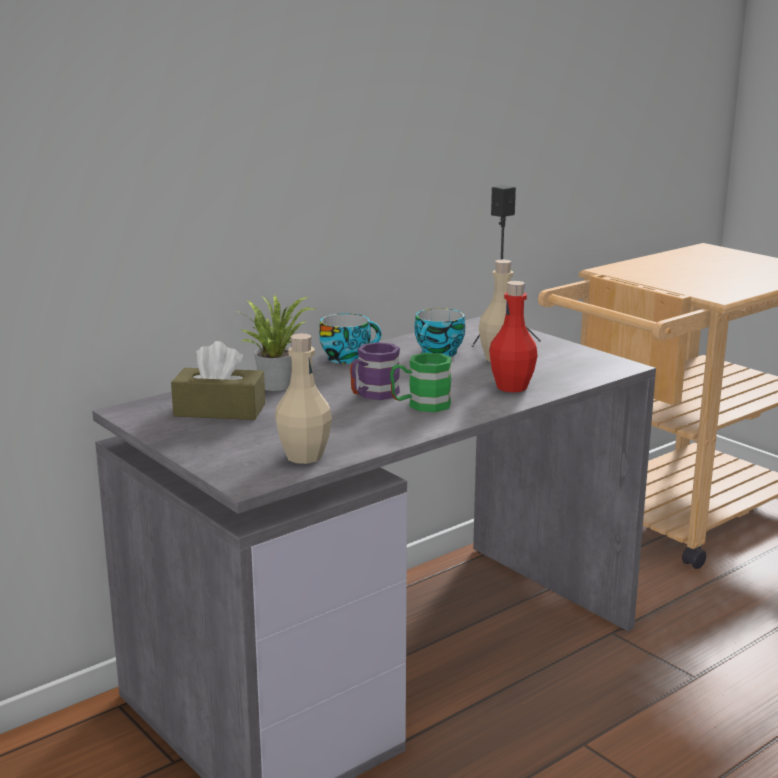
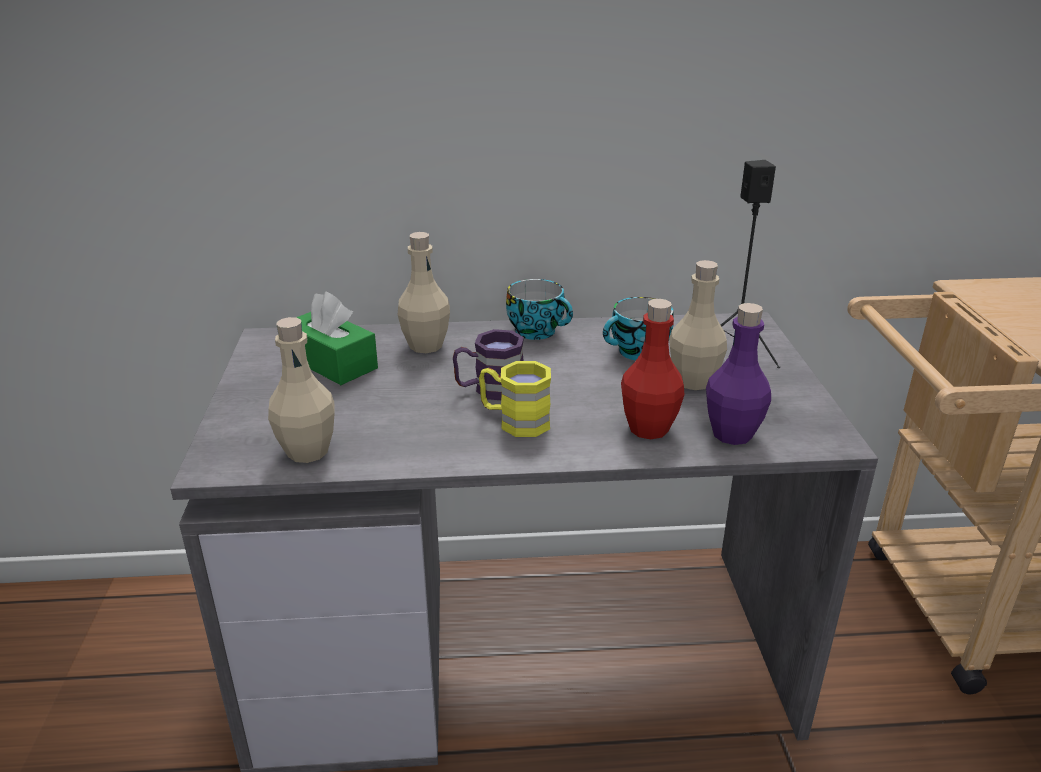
camera: 35 degrees right, 10 degrees up
brown tissue box [171,341,265,420] -> green tissue box [296,292,378,385]
potted plant [236,294,315,391] -> beige bottle [398,232,450,353]
green mug [390,353,452,412] -> yellow mug [479,361,551,437]
none -> purple bottle [706,303,771,445]

